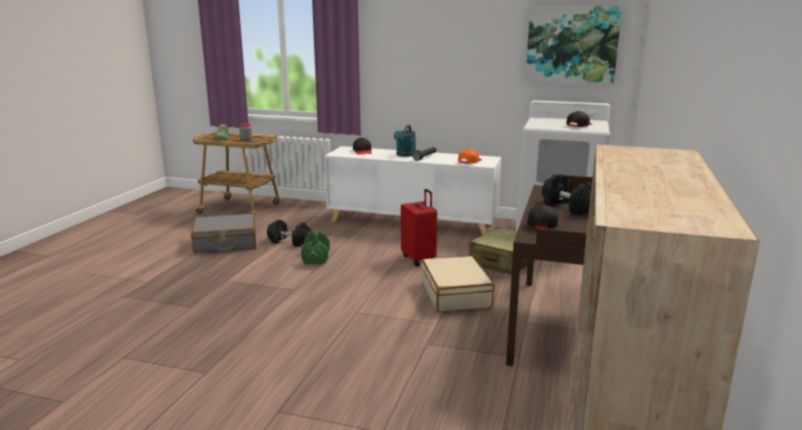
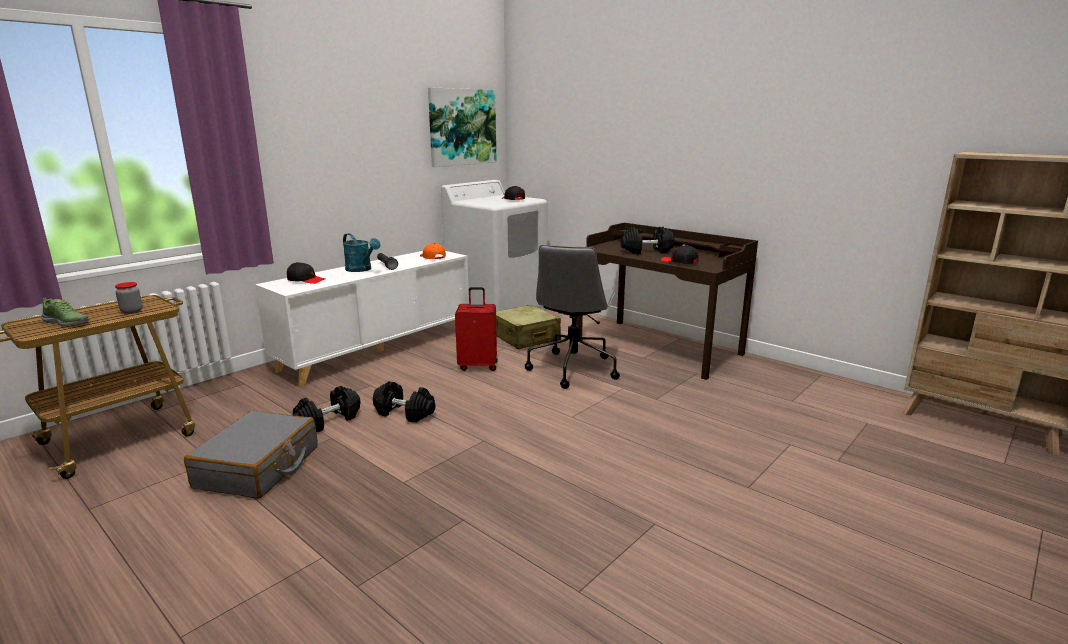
camera: 65 degrees left, 0 degrees up
green dumbbell [301,231,330,264] -> black dumbbell [373,381,436,423]
beige suitcase [421,256,495,312] -> grey office chair [525,245,620,389]

